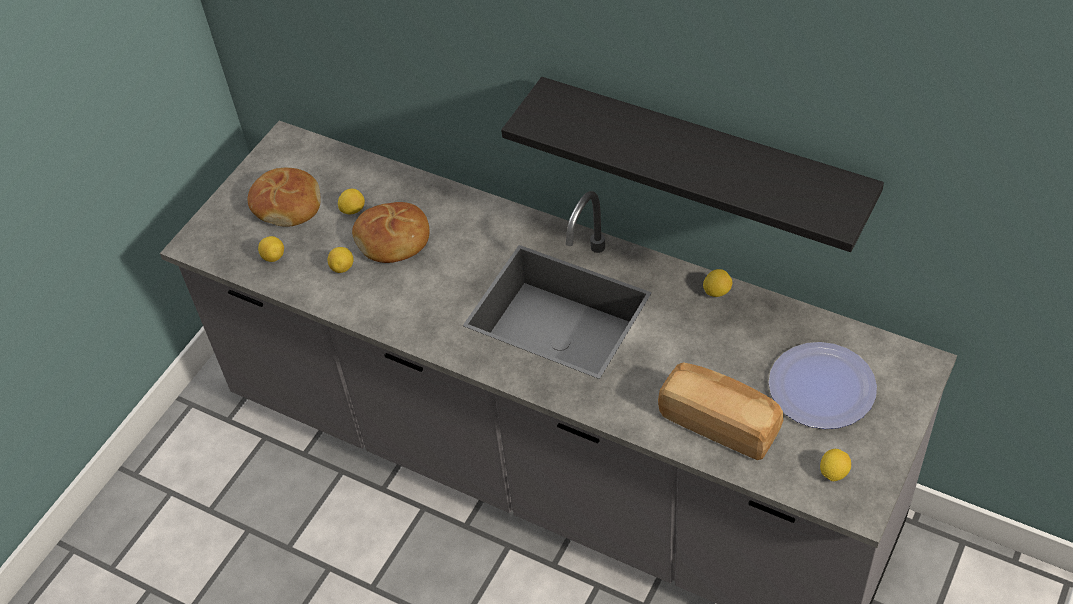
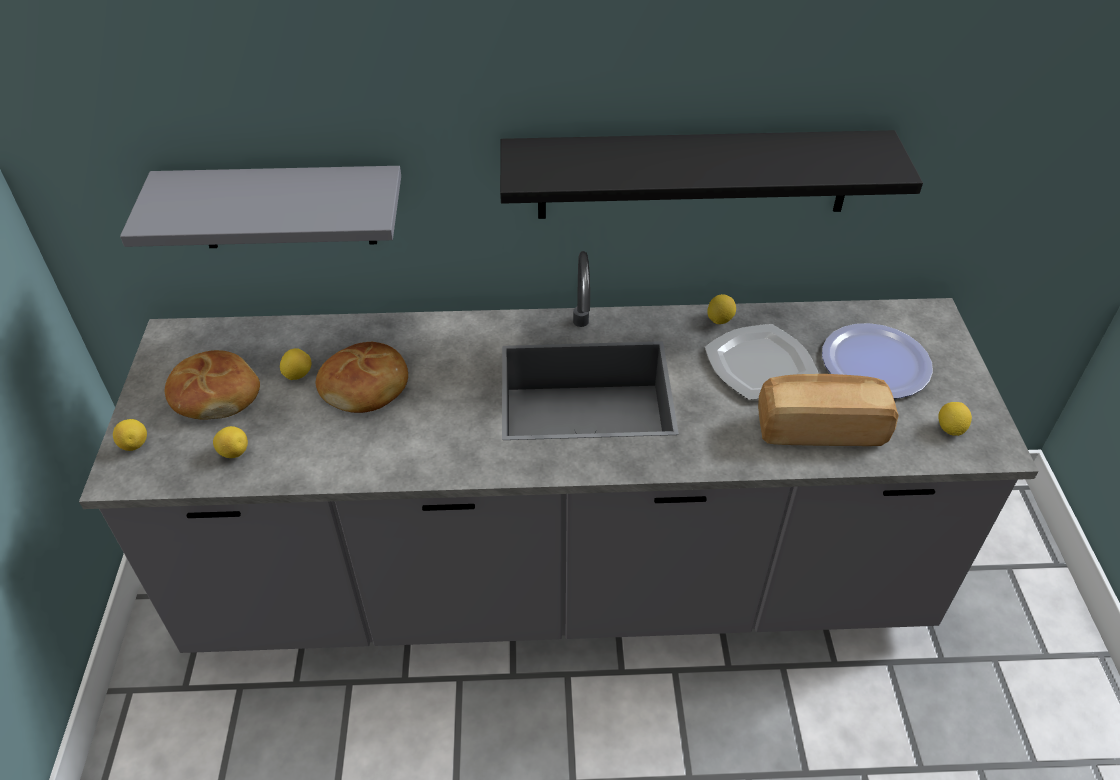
camera: 35 degrees left, 5 degrees down
lemon [328,247,354,273] -> lemon moved to [113,419,147,451]
none -> grey shelf [120,166,401,248]
none -> plate [705,324,819,400]

